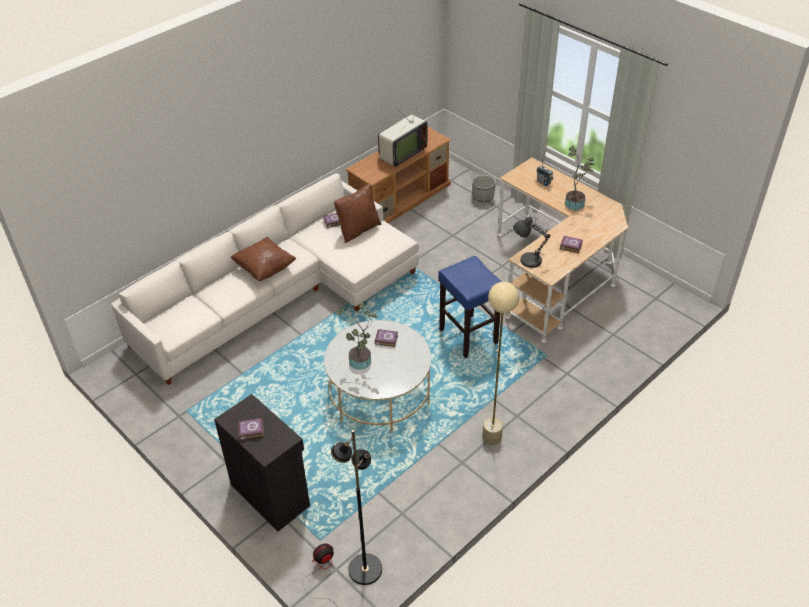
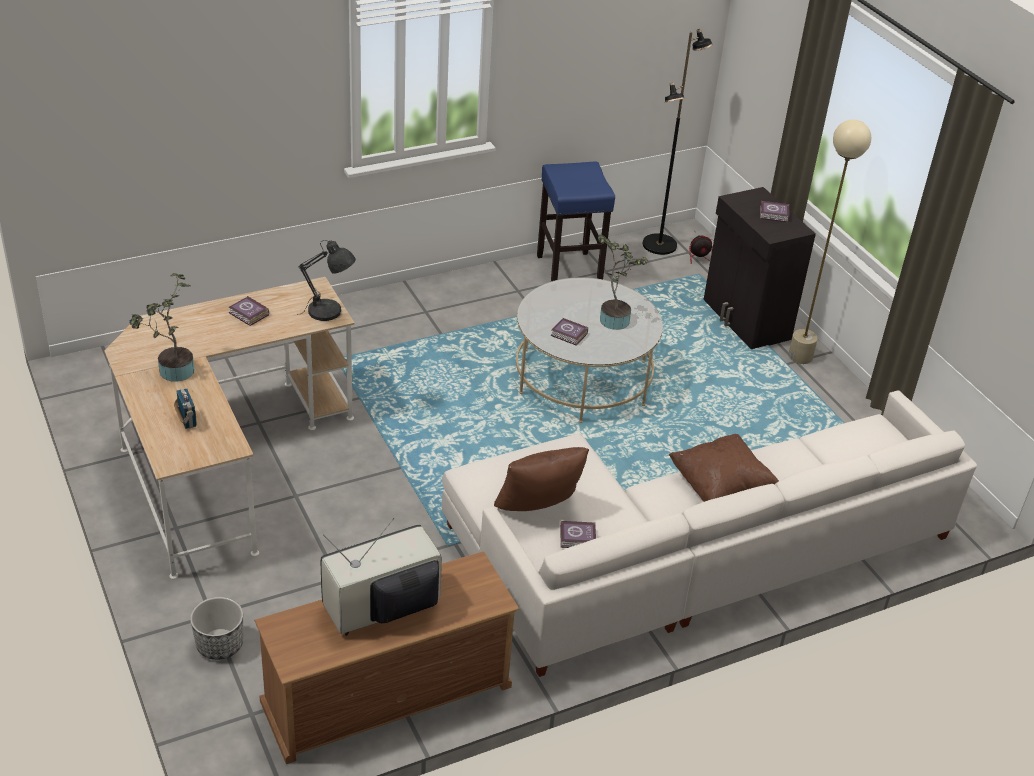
camera: 165 degrees left, 5 degrees down
blue stool [438,256,502,358] -> blue stool moved to [537,162,615,281]
beige floor lamp [483,282,519,445] -> beige floor lamp moved to [788,120,871,364]

